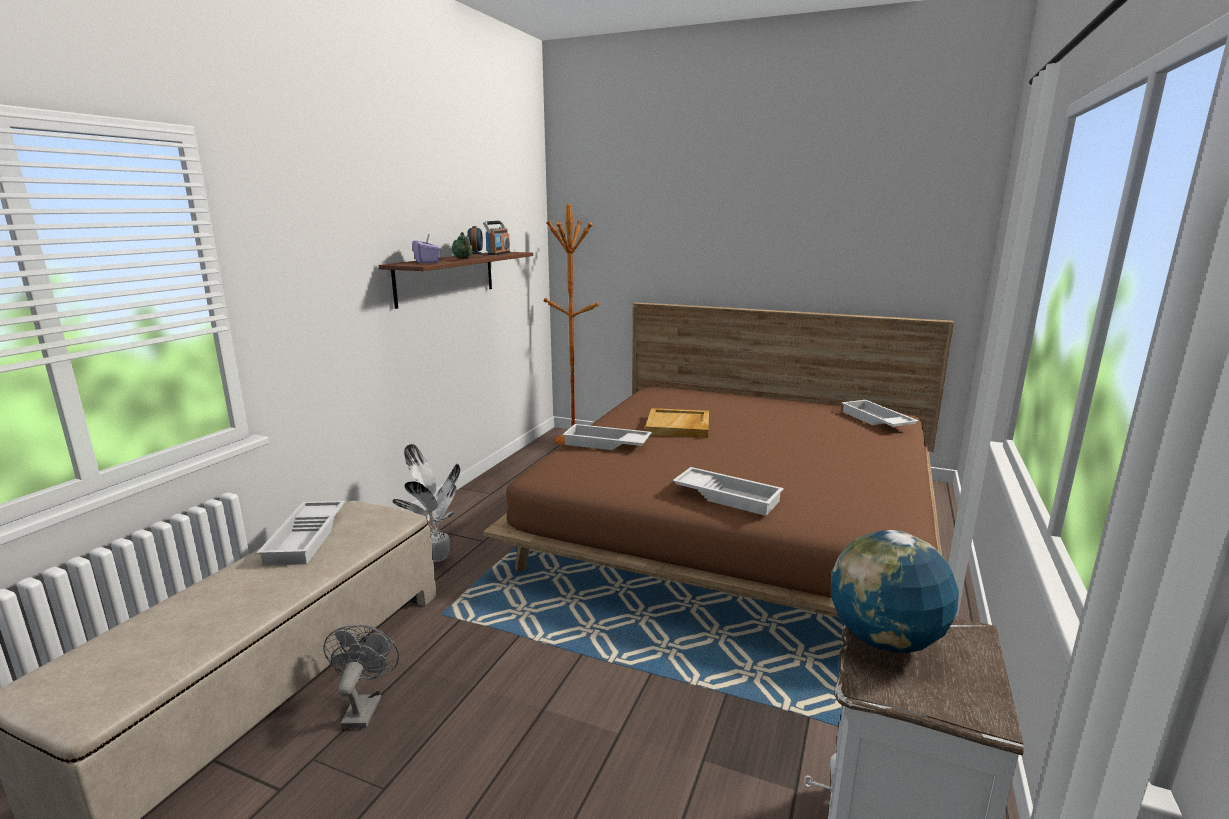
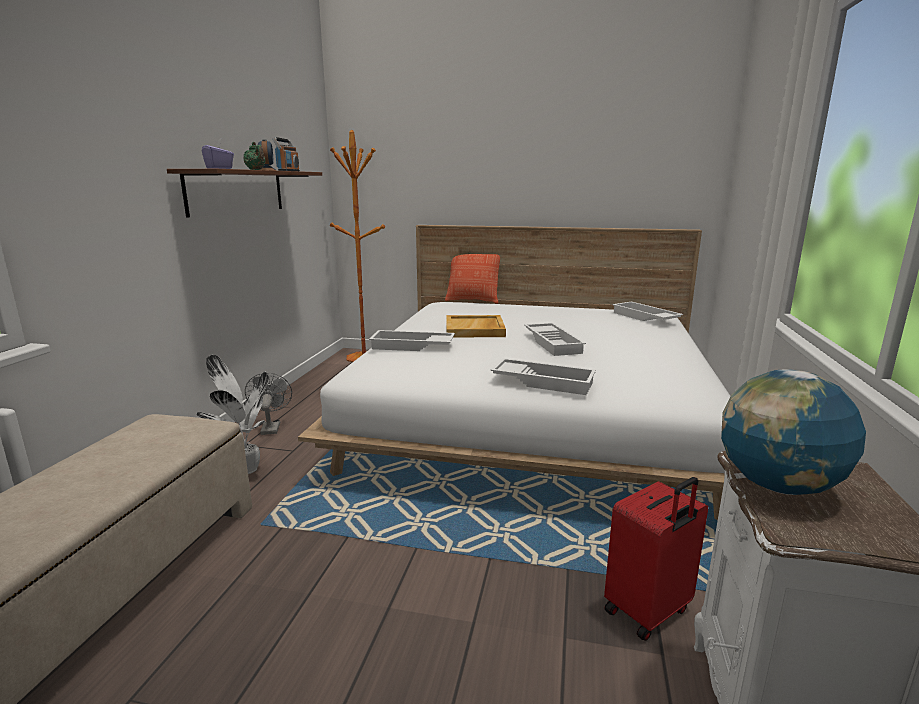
camera: 10 degrees left, 0 degrees up
white tray [257,501,345,566] -> white tray moved to [524,323,586,356]
grey fan [323,625,399,728] -> grey fan moved to [245,373,292,435]
brown bed [483,302,954,618] -> white bed [298,225,730,520]
none -> orange pillow [445,254,500,304]
none -> red suitcase [604,477,708,641]

